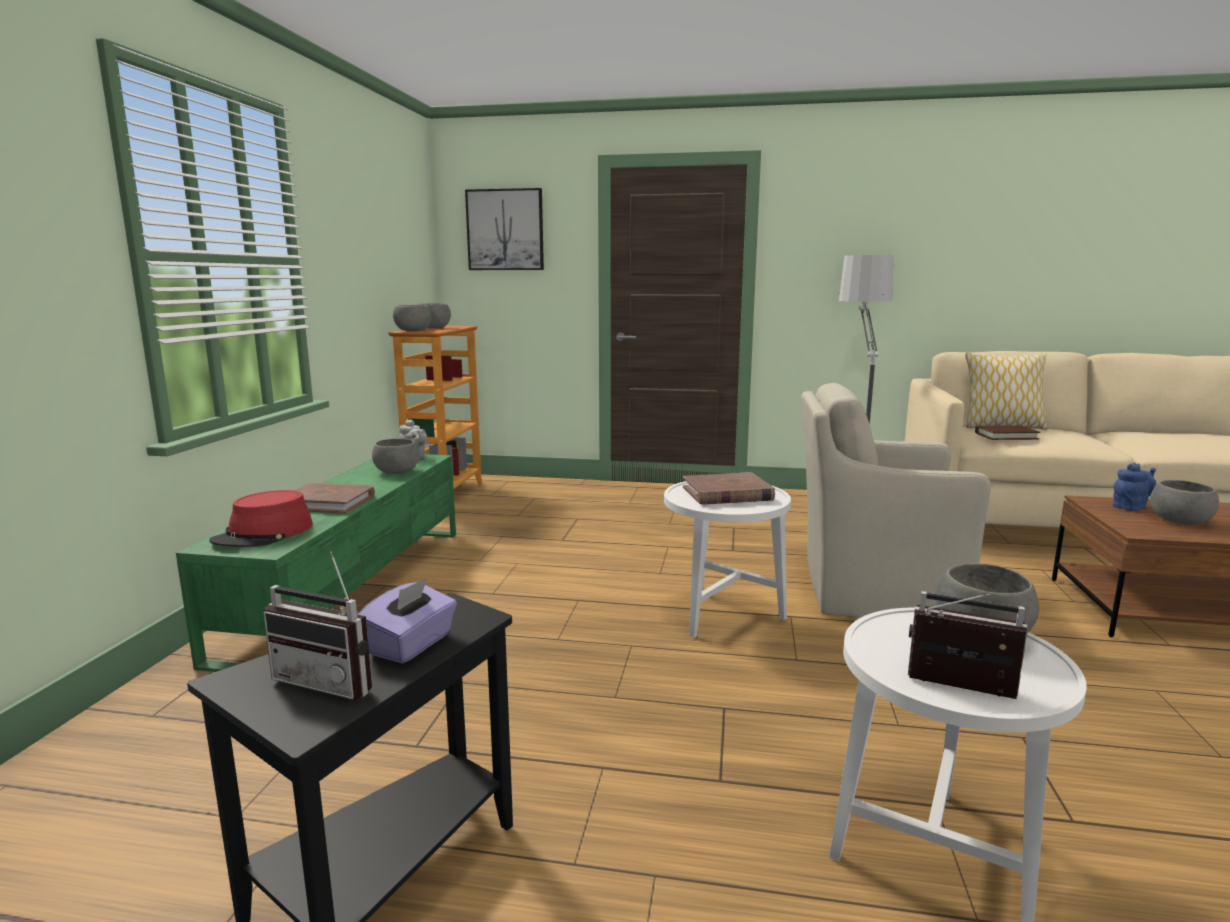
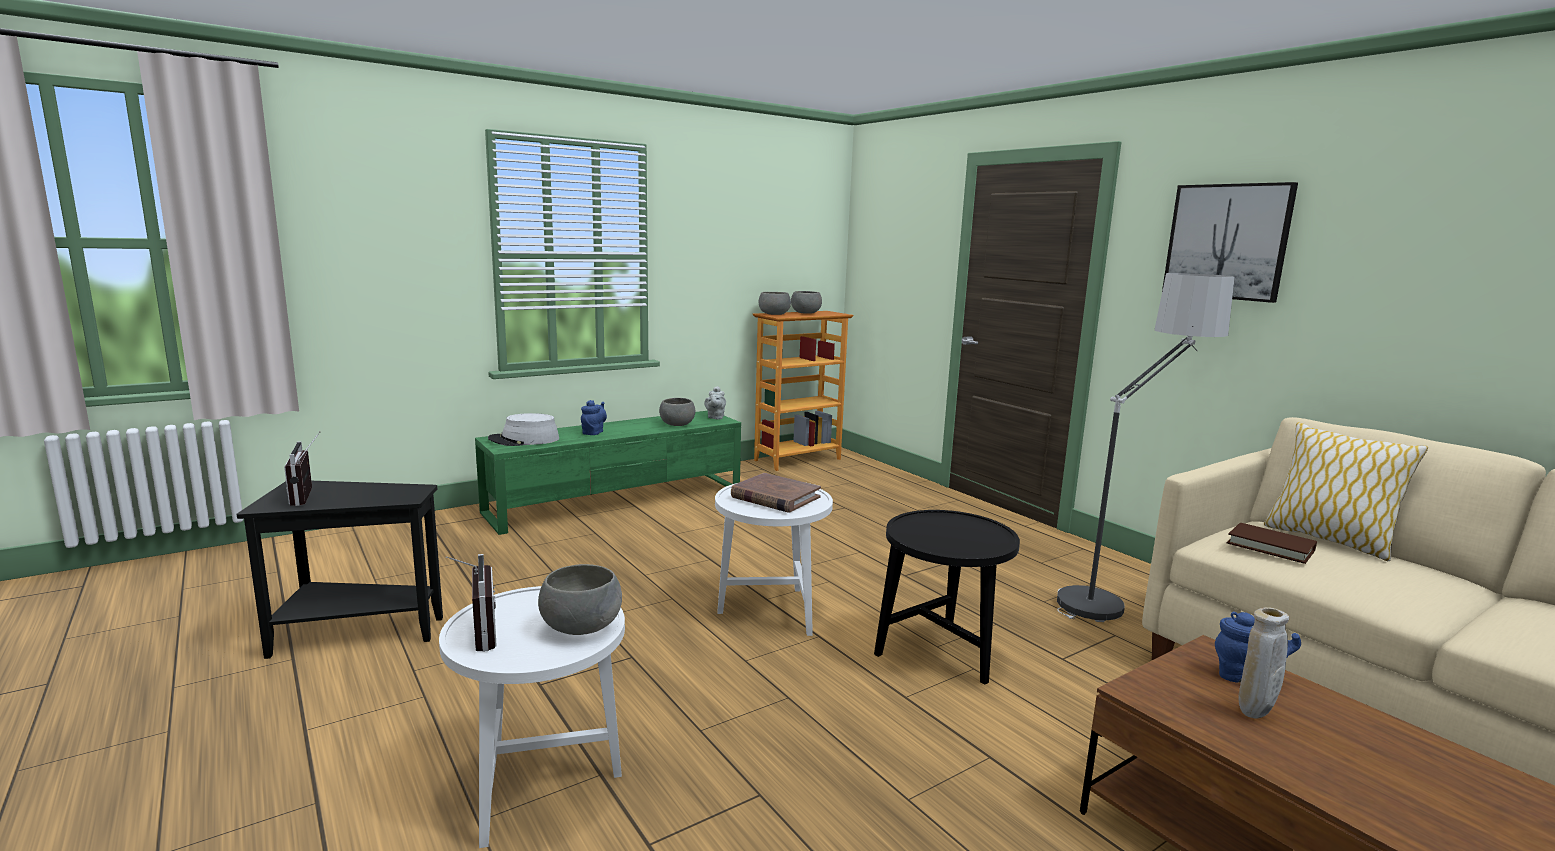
camera: 45 degrees right, 0 degrees up
red hat [209,490,313,547] -> grey hat [488,413,559,446]
brown book [295,483,375,514] -> blue teapot [581,400,607,435]
purple tissue box [357,577,457,663] -> none
picture [465,188,544,270] -> picture moved to [1162,182,1298,303]
beige armchair [801,383,991,617] -> black side table [874,510,1020,685]
grey bowl [1150,480,1219,525] -> beige vase [1239,607,1289,719]

